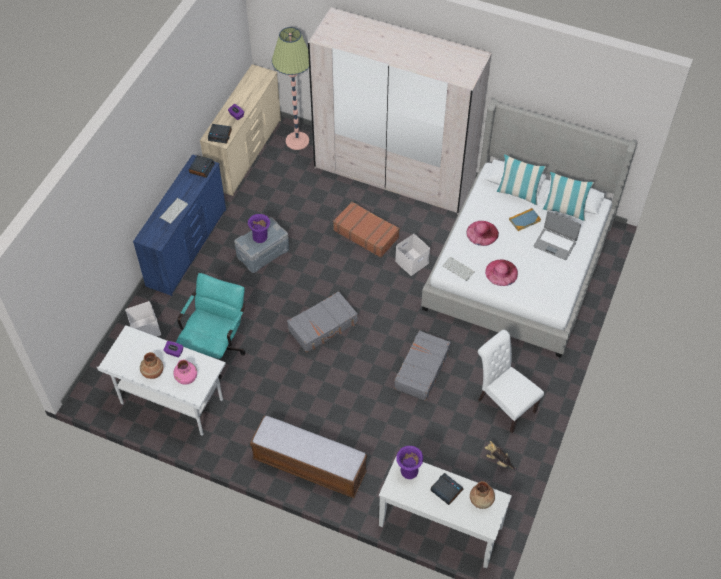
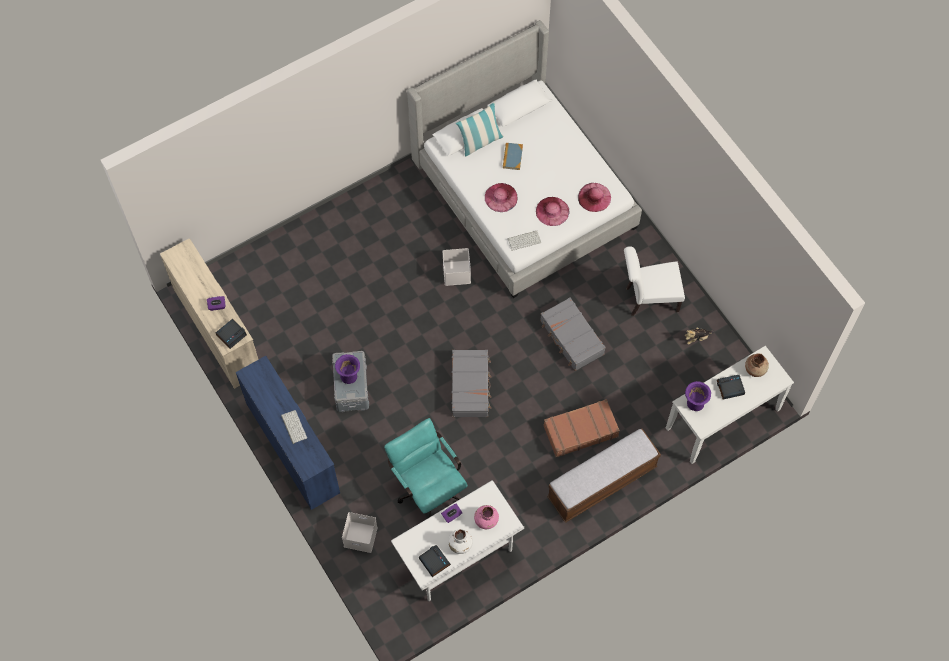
camera: 55 degrees left, 10 degrees up
brown vase [140,352,163,379] -> white vase [448,529,473,554]
alarm clock [189,155,215,178] -> alarm clock moved to [419,545,451,577]
floor lamp [272,27,309,150] -> none
beige wardrobe [308,7,492,214] -> none
brown suitcase [333,202,400,258] -> brown suitcase moved to [543,399,620,457]
laptop [533,211,581,260] -> none
pillow [543,172,594,221] -> none
none -> pink hat [578,183,611,212]

